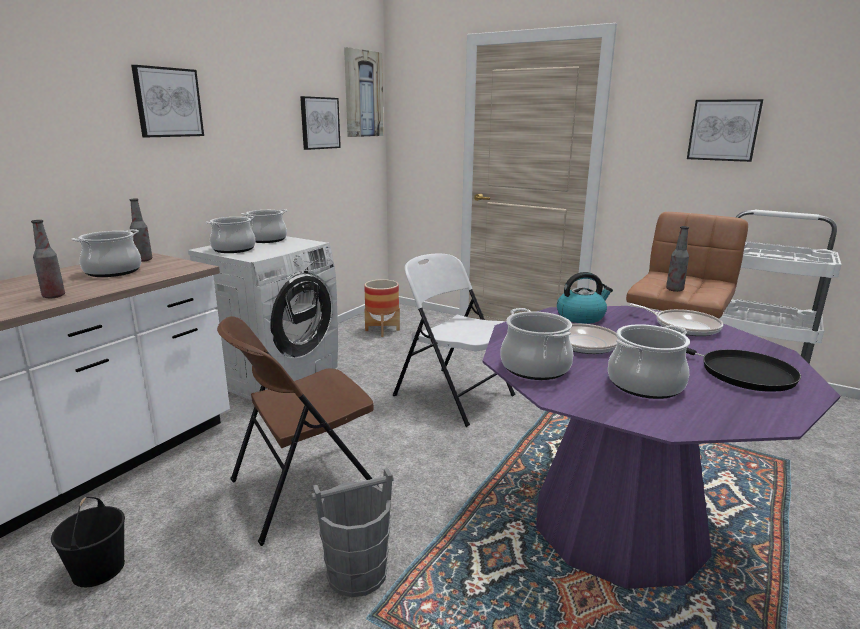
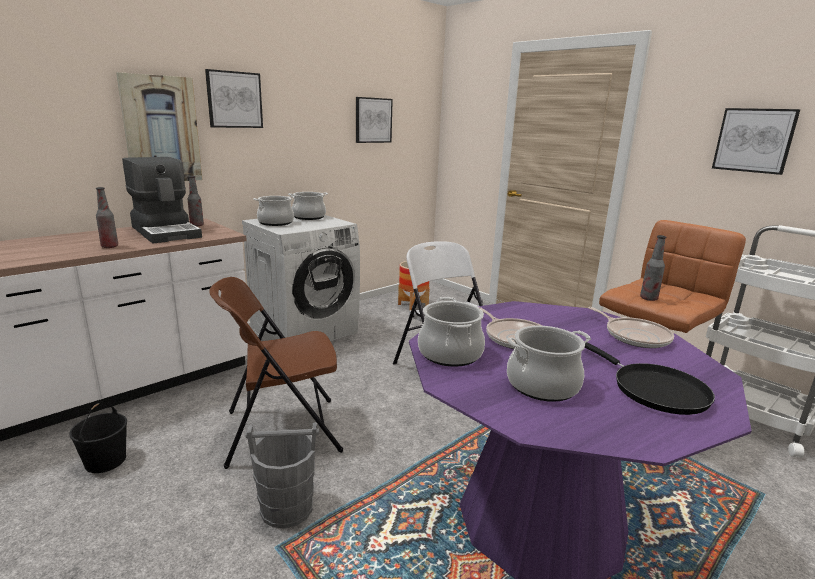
camera: 15 degrees right, 0 degrees up
cooking pot [71,229,141,277] -> coffee machine [122,157,202,243]
picture [344,47,384,137] -> picture moved to [116,72,202,181]
kettle [557,272,613,324] -> none

